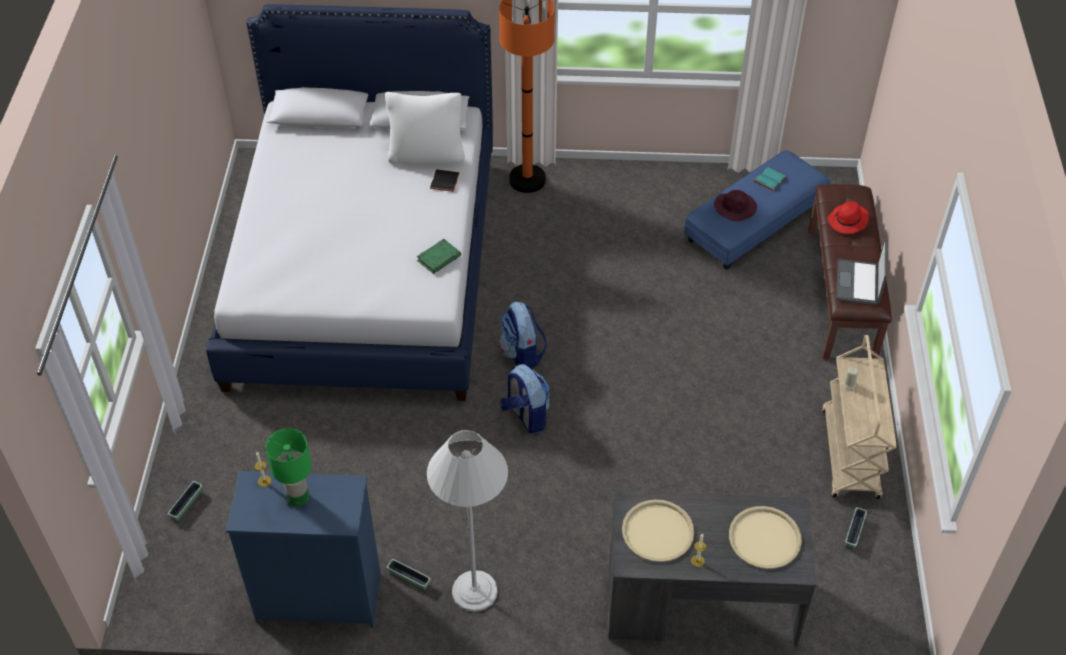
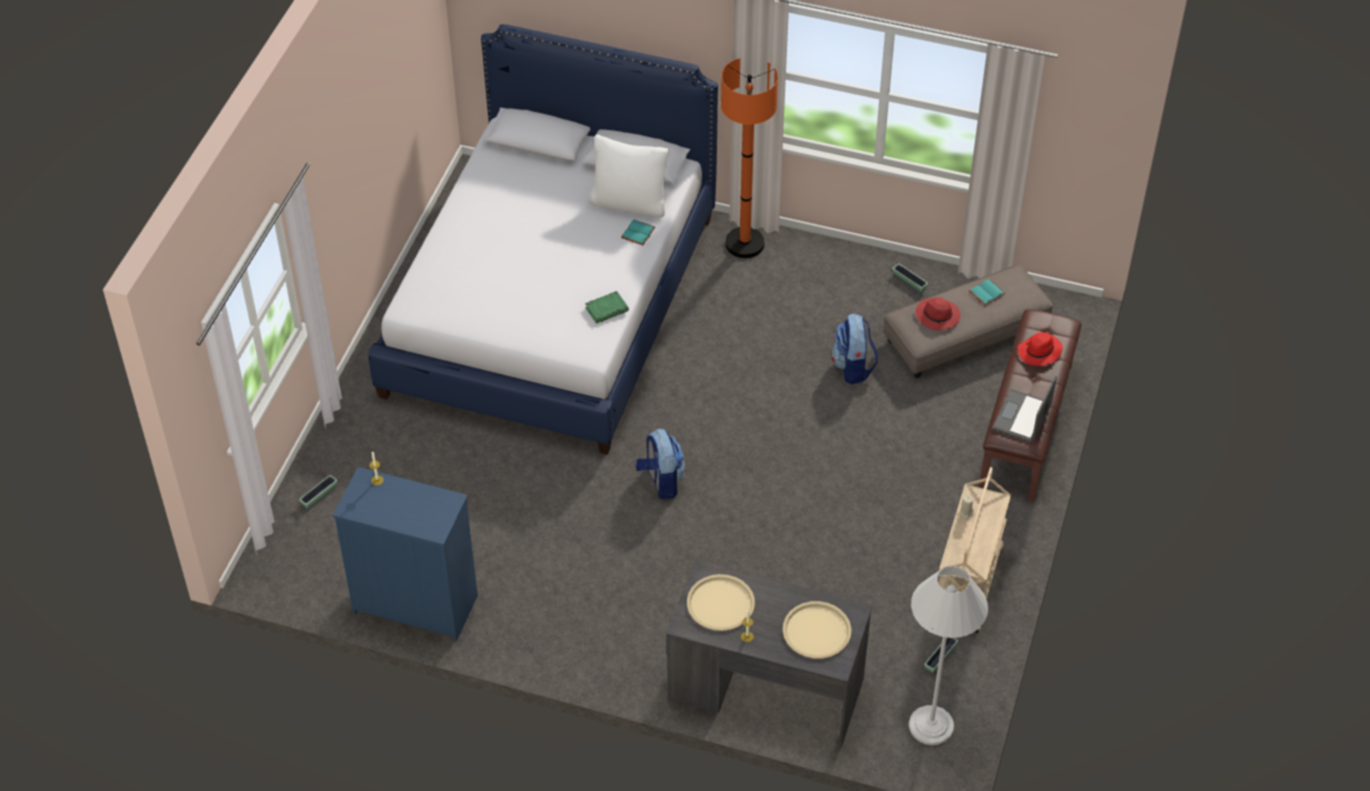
camera: 15 degrees right, 0 degrees up
green table lamp [266,428,312,507] -> none
planter [387,559,431,591] -> planter moved to [893,264,928,293]
white floor lamp [427,430,508,612] -> white floor lamp moved to [909,566,988,745]
black book [430,169,460,192] -> turquoise book [621,220,656,245]
backpack [499,301,547,369] -> backpack moved to [831,313,878,384]
blue ottoman [684,150,830,270] -> grey ottoman [884,265,1053,378]
purple hat [714,190,757,221] -> red hat [916,297,960,330]

